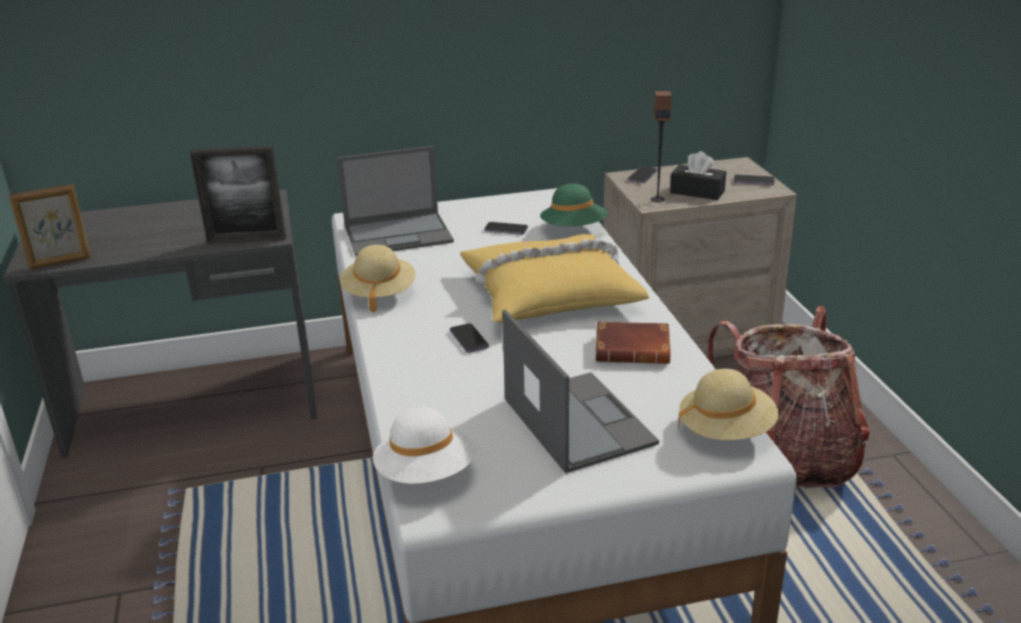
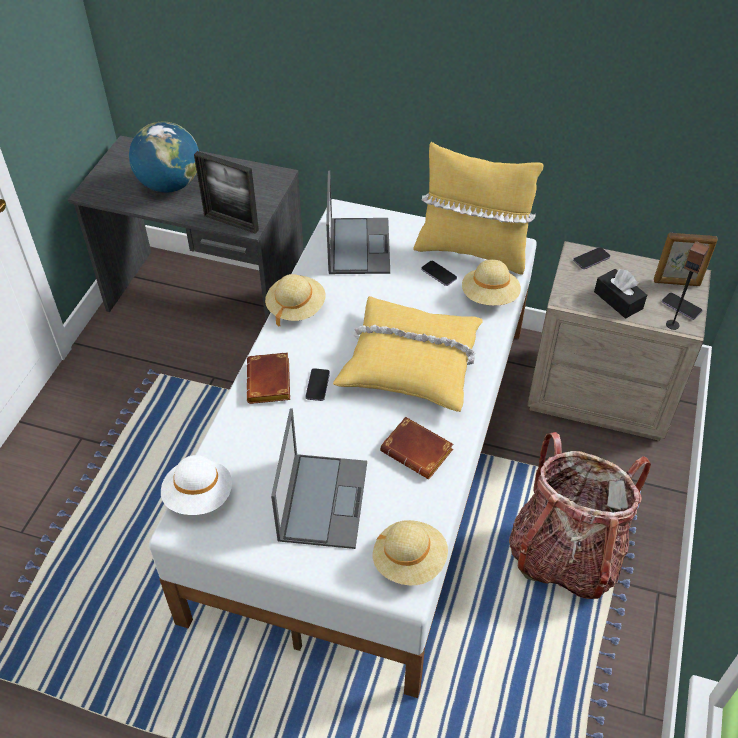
camera: 30 degrees right, 20 degrees up
picture frame [9,184,91,269] -> picture frame moved to [654,233,718,286]
laptop [337,146,454,256] -> laptop turned 105 degrees counterclockwise [326,171,390,274]
green hat [540,184,608,226] -> beige hat [462,259,521,306]
speaker [651,91,672,202] -> speaker moved to [666,241,710,330]
none -> globe [129,121,199,193]
none -> brown book [246,352,290,404]
none -> yellow pillow [413,142,543,275]

